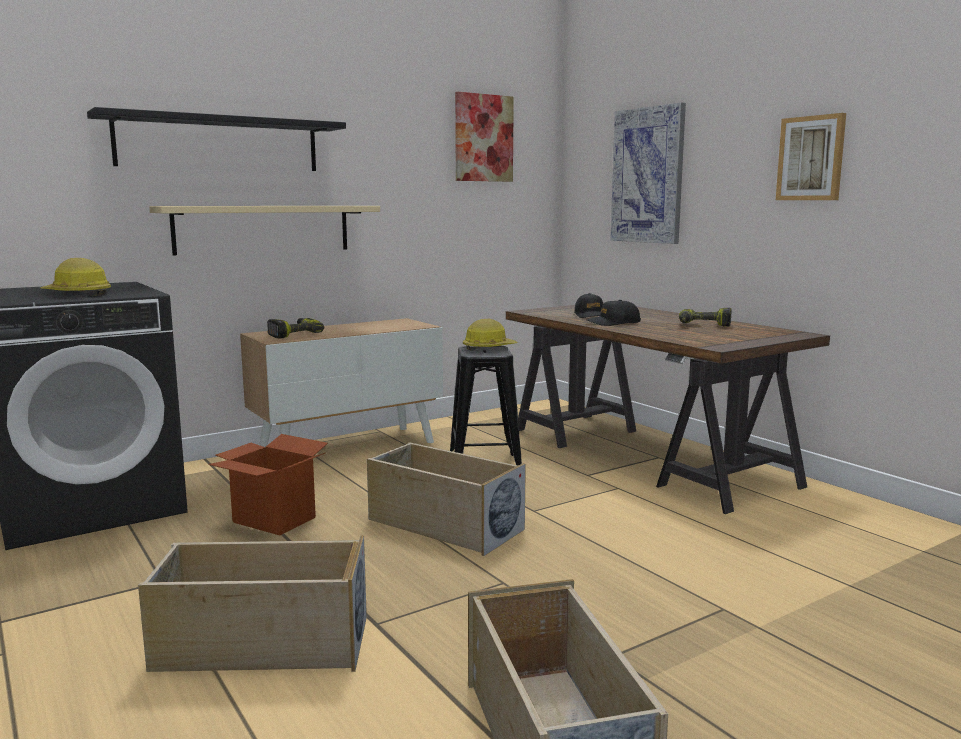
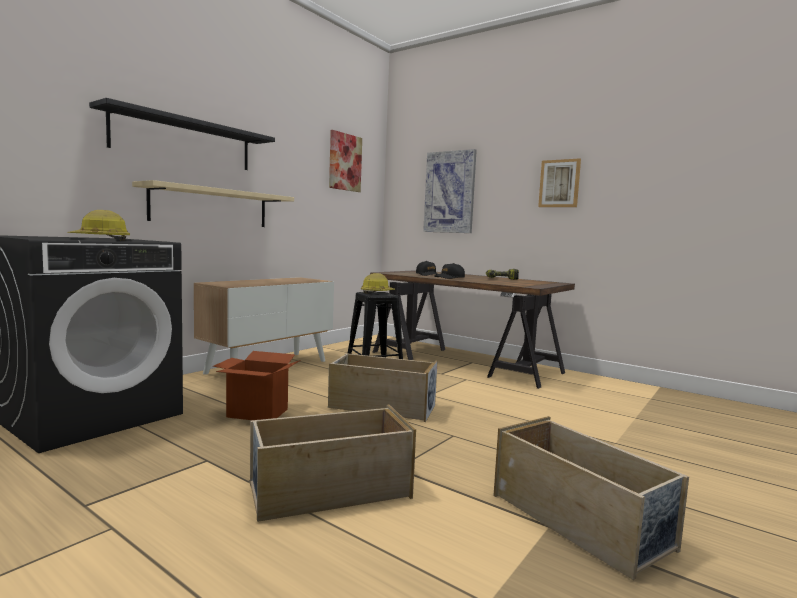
camera: 20 degrees left, 5 degrees down
power drill [267,318,324,338] -> none

